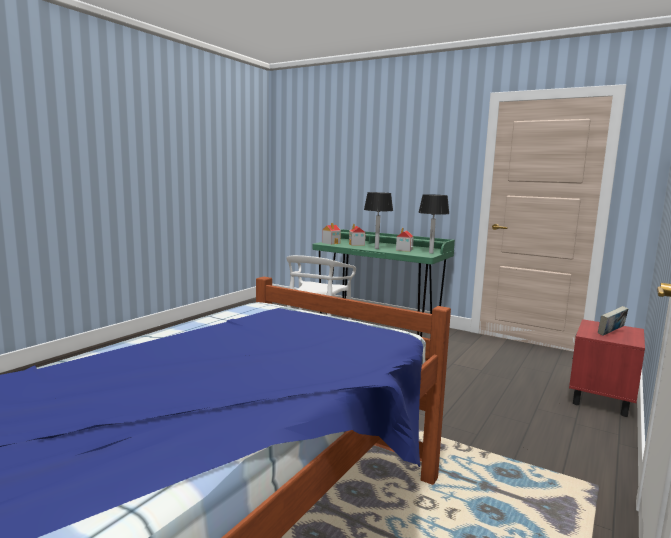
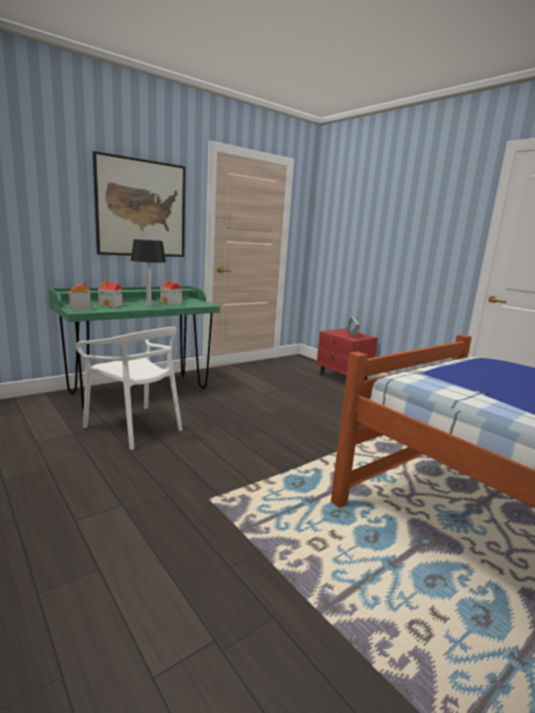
camera: 70 degrees left, 5 degrees up
table lamp [418,194,450,254] -> none
none -> picture [93,151,185,257]

